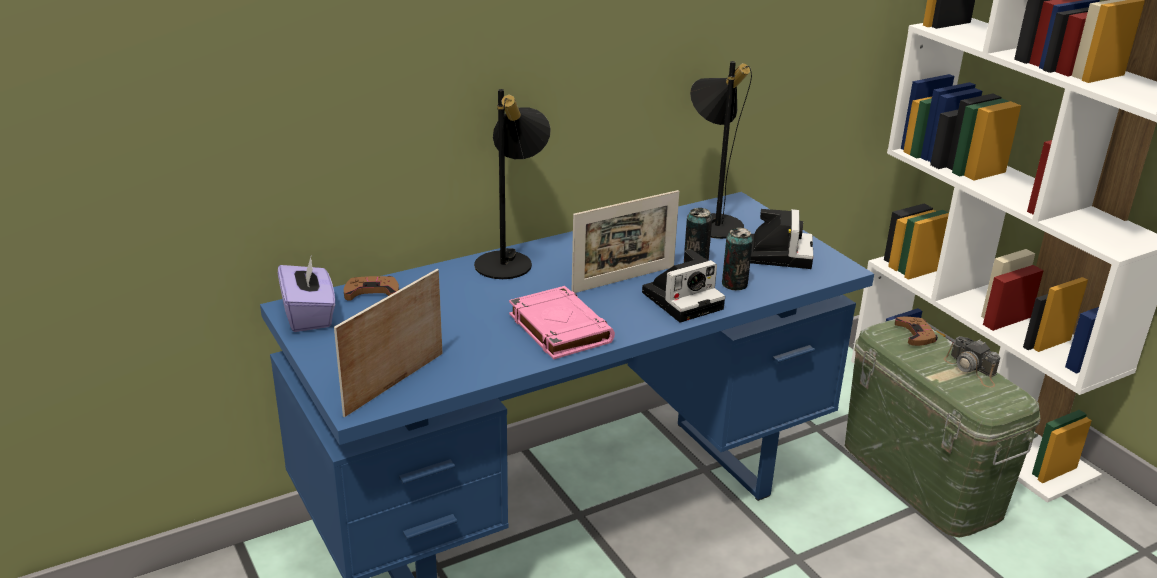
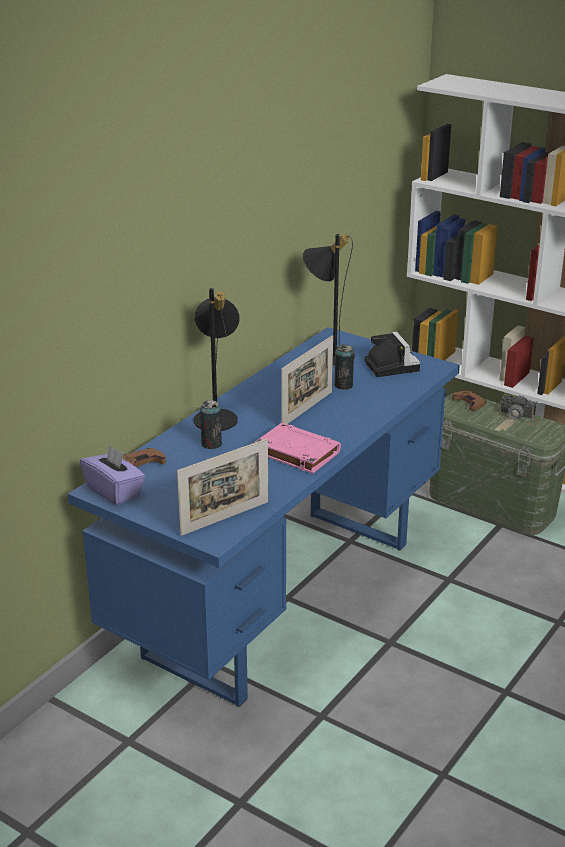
camera: 25 degrees left, 0 degrees up
picture frame [334,269,443,417] -> picture frame turned 135 degrees counterclockwise [177,439,268,536]
camera [642,249,725,323] -> none
can [722,227,753,290] -> can moved to [200,400,222,449]

